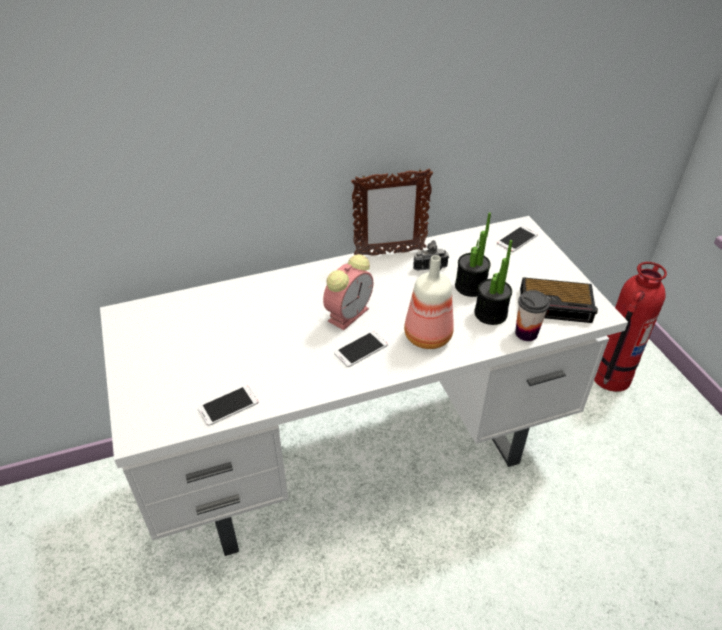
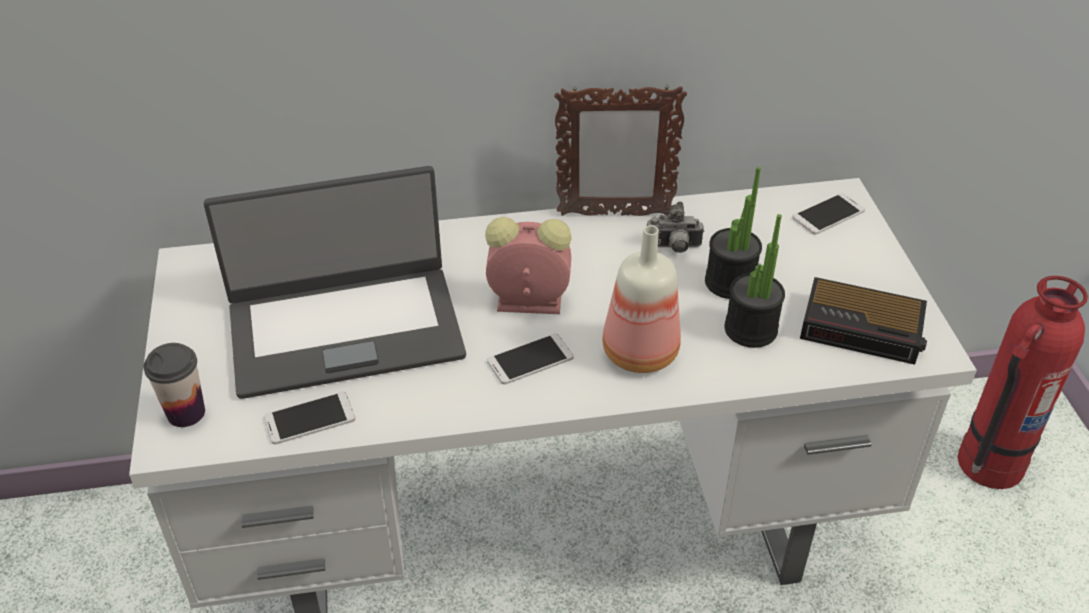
camera: 10 degrees right, 0 degrees up
alarm clock [323,254,373,330] -> alarm clock turned 135 degrees counterclockwise [485,217,572,314]
cup [515,290,550,341] -> cup moved to [144,343,205,427]
none -> laptop [204,166,466,399]

